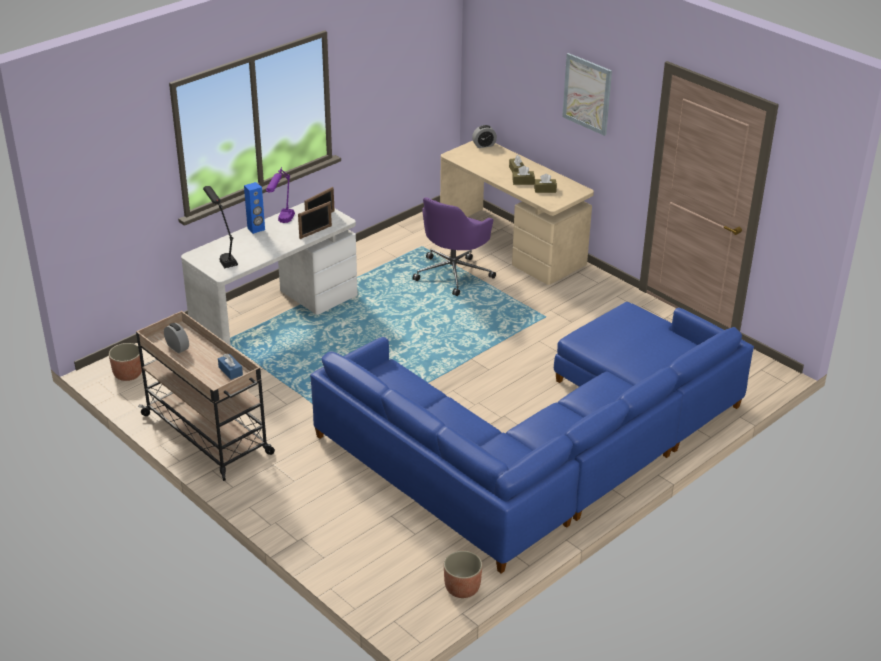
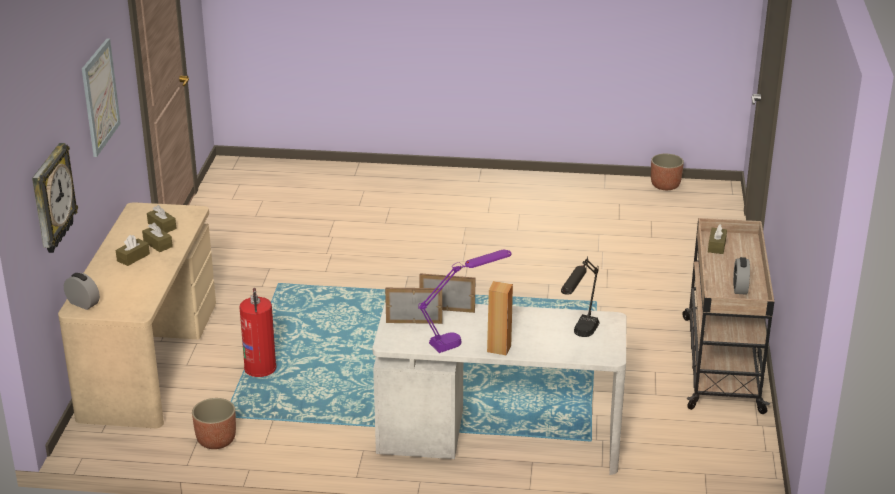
camera: 130 degrees left, 5 degrees down
planter [109,343,142,381] -> planter moved to [192,398,236,449]
blue tissue box [218,353,243,380] -> brown tissue box [708,224,727,254]
blue speaker [244,182,265,234] -> brown speaker [487,281,513,355]
blue sofa [310,302,754,573] -> none
purple office chair [413,197,496,296] -> fire extinguisher [239,288,277,377]
none -> wall clock [32,143,78,253]

